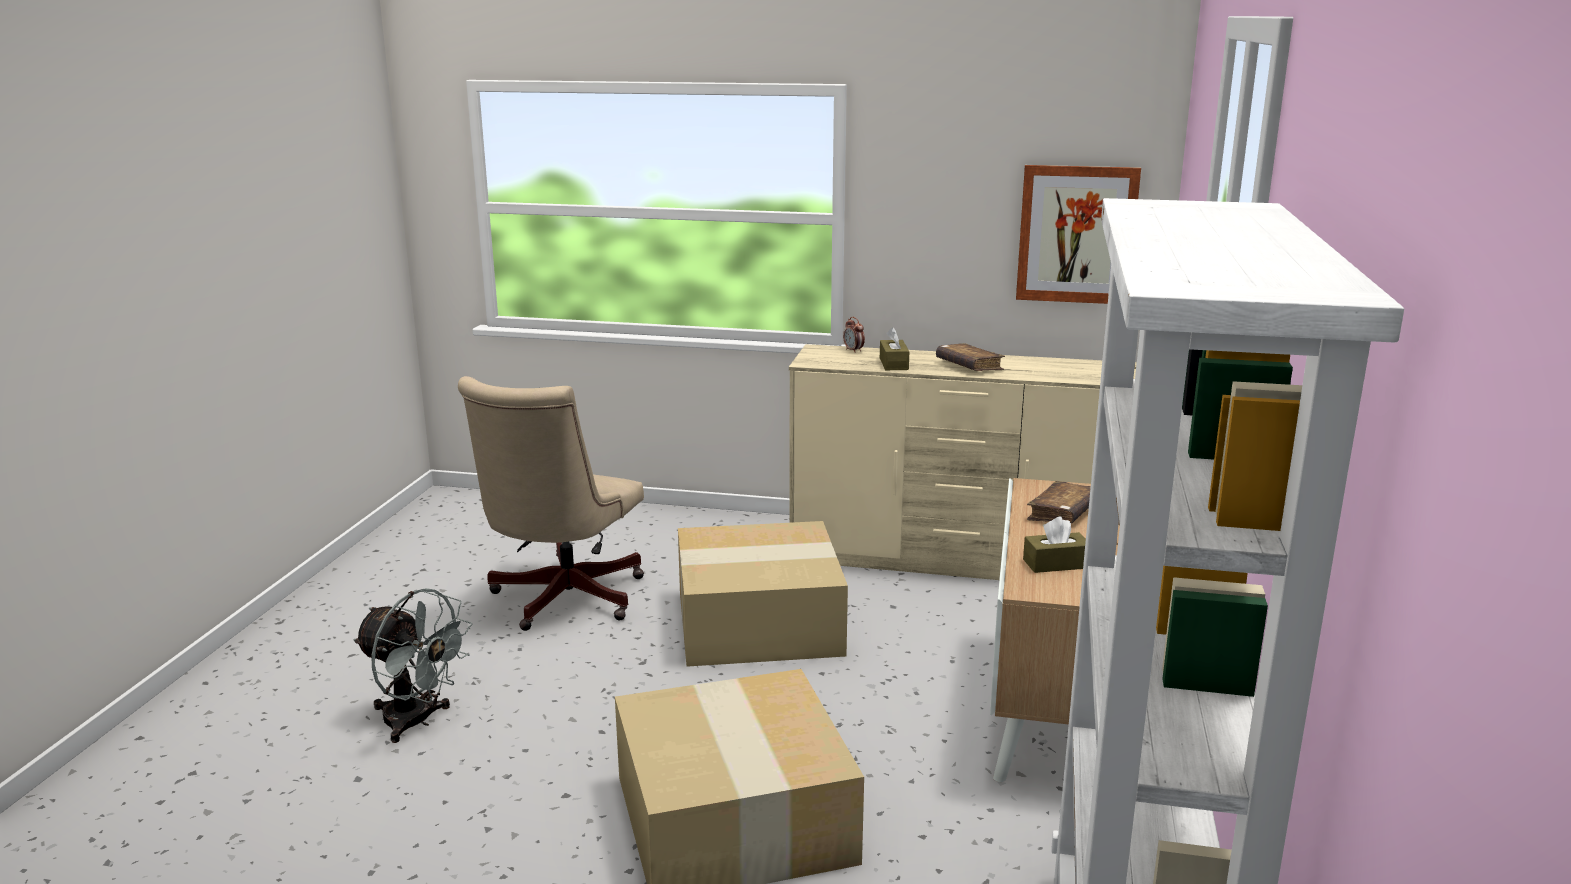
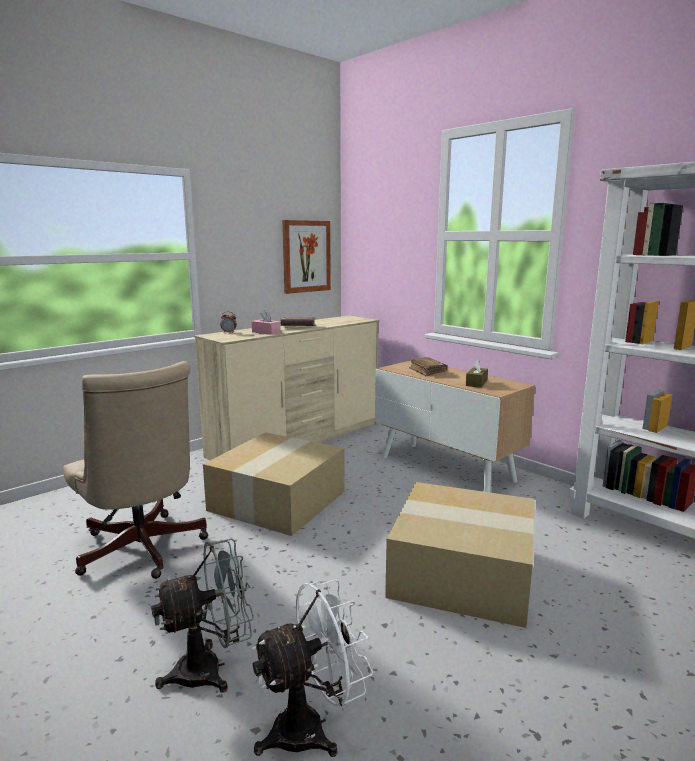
camera: 55 degrees left, 5 degrees down
brown tissue box [880,327,909,370] -> pink tissue box [252,310,281,335]
none -> white fan [251,579,373,757]

